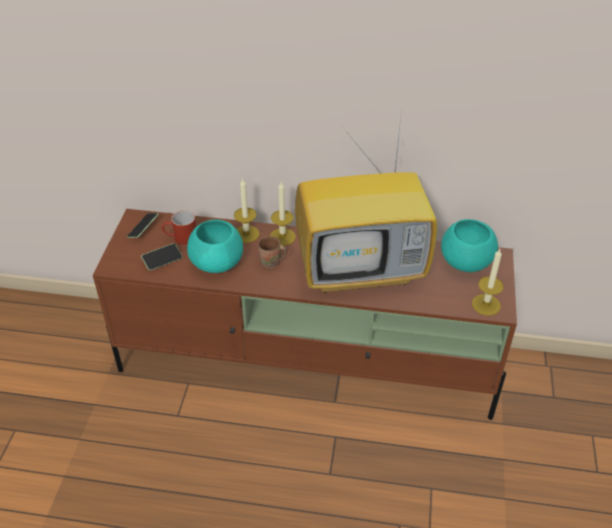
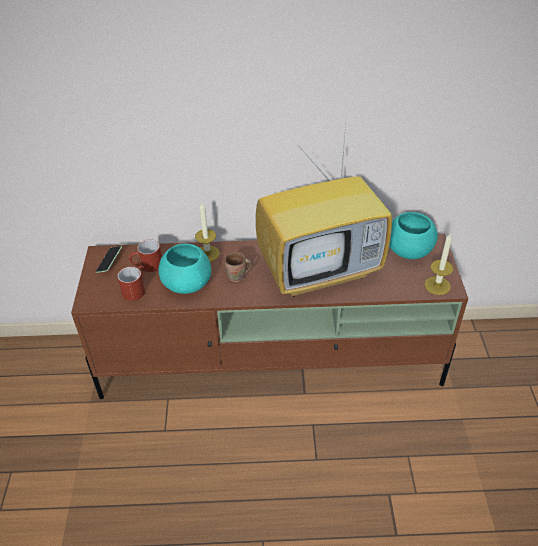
camera: 10 degrees left, 0 degrees up
phone [141,243,183,271] -> red mug [117,265,145,301]
candle [270,182,296,246] -> none

